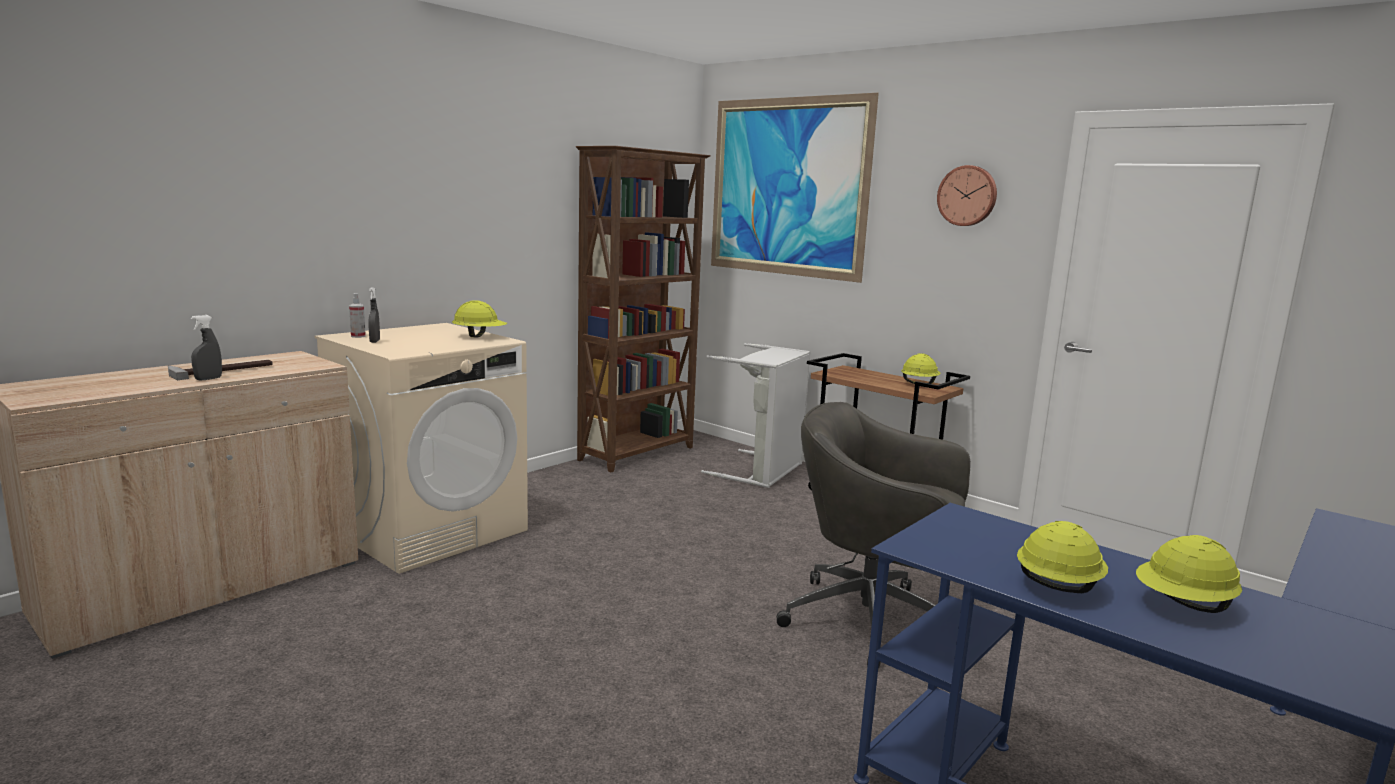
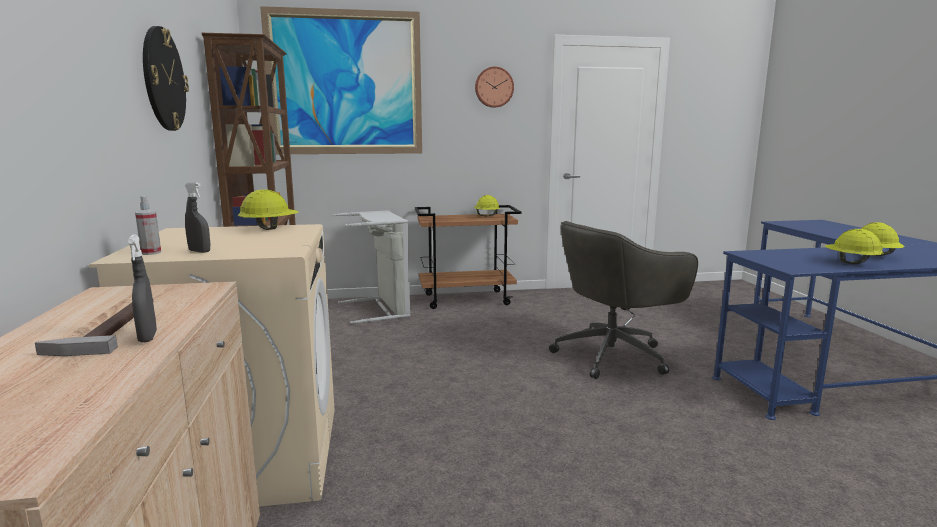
camera: 50 degrees left, 0 degrees up
none -> wall clock [143,26,189,131]

